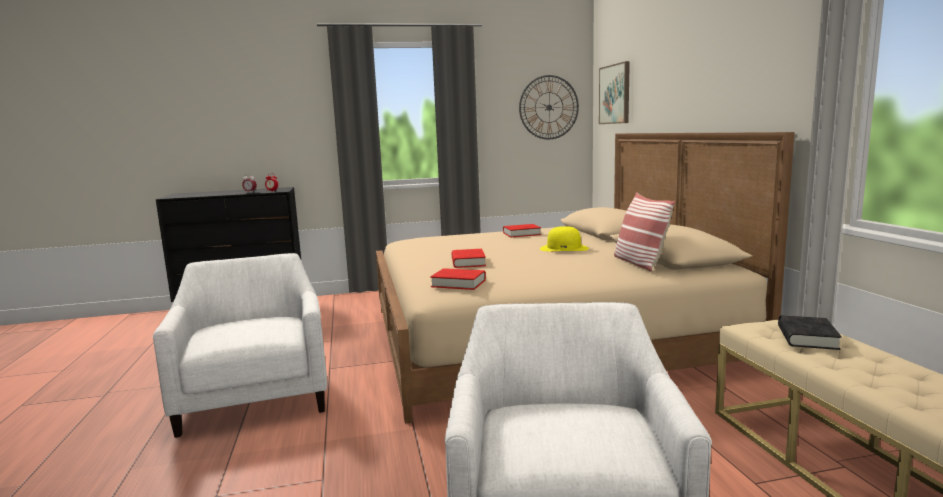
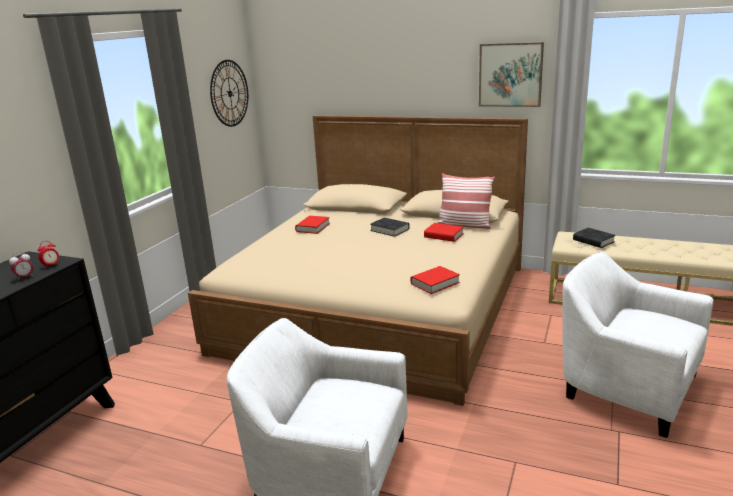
camera: 55 degrees left, 10 degrees up
red book [452,249,486,268] -> red book moved to [424,223,464,242]
yellow hat [540,226,589,251] -> black book [370,218,410,237]
picture [599,61,630,124] -> picture moved to [479,42,544,107]

